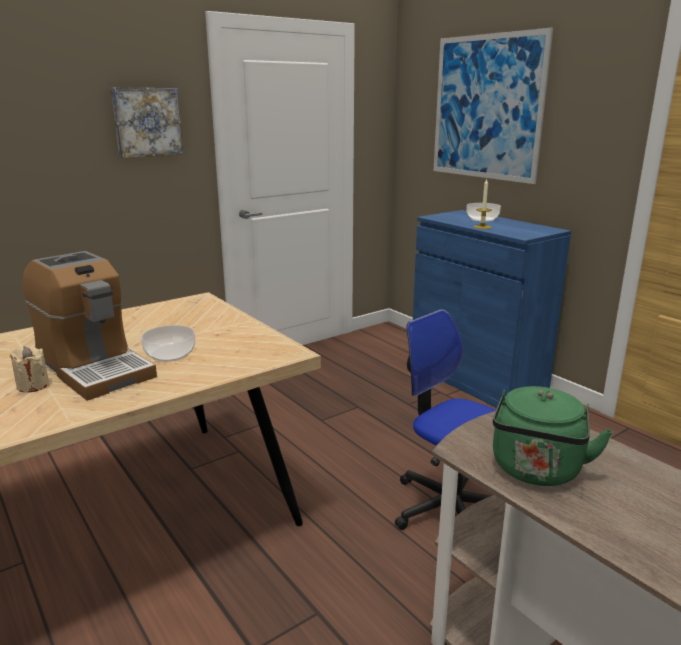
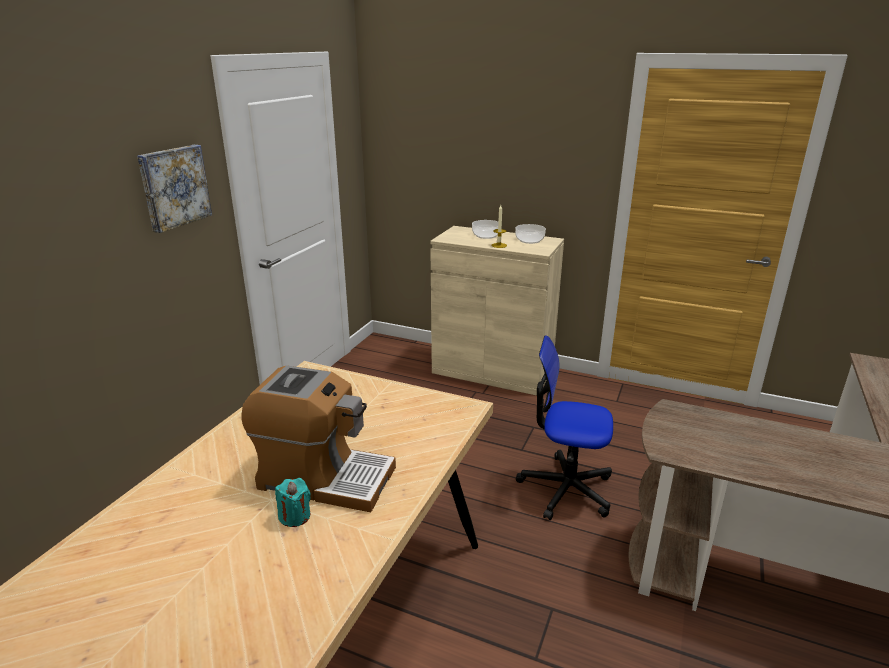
camera: 30 degrees left, 5 degrees up
beige candle [10,346,49,392] -> turquoise candle [275,478,311,527]
bowl [141,325,195,362] -> bowl moved to [515,224,546,244]
blue cabinet [413,210,571,408] -> beige cabinet [430,226,564,396]
picture [433,28,553,184] -> none
green kettle [493,386,613,486] -> none

